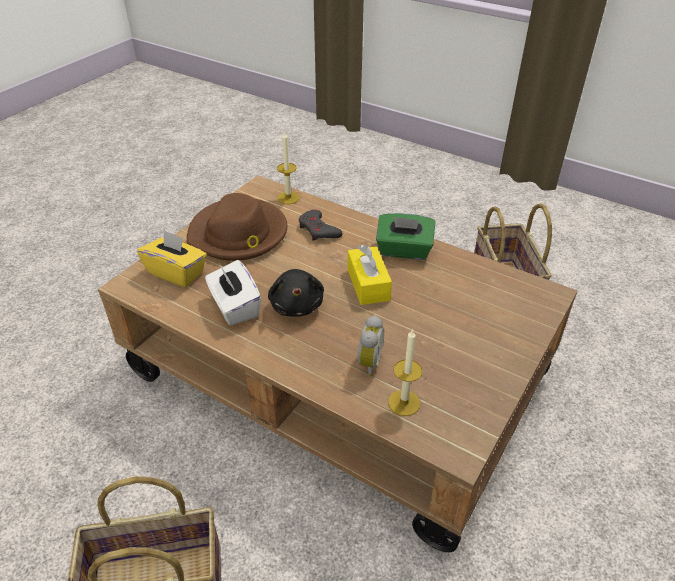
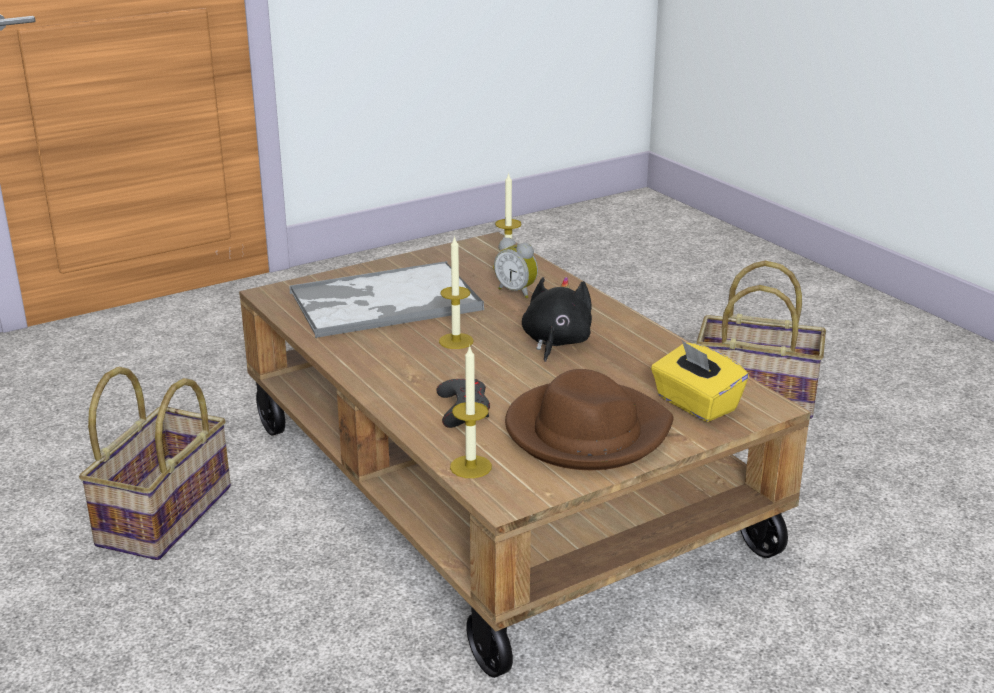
camera: 155 degrees left, 15 degrees down
white tissue box [205,260,261,325] -> none
yellow tissue box [347,245,392,305] -> candle [439,236,473,349]
alarm clock [356,315,384,377] -> alarm clock turned 90 degrees counterclockwise [494,237,538,299]
green tissue box [376,213,435,260] -> none
none -> tray [289,261,484,338]

